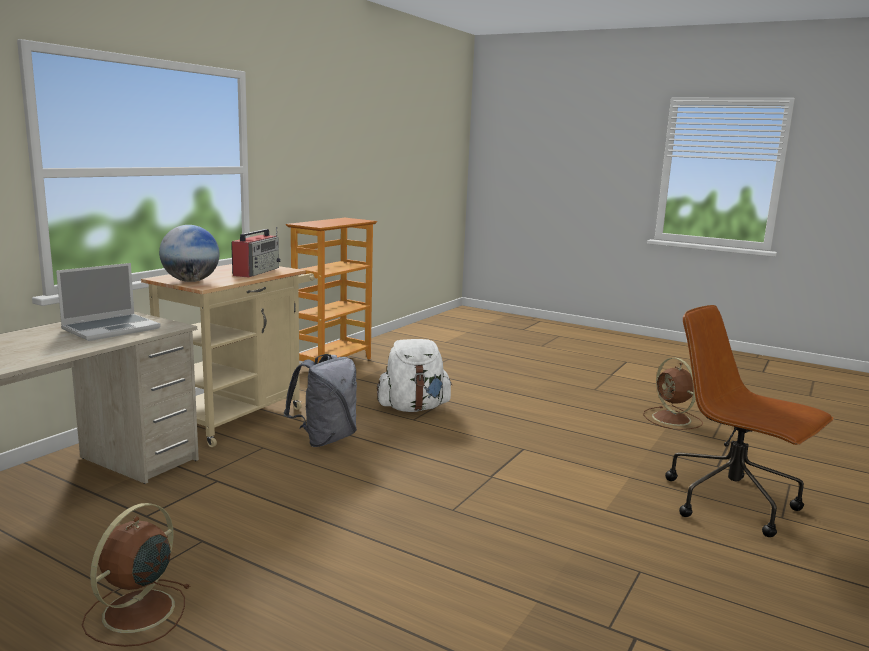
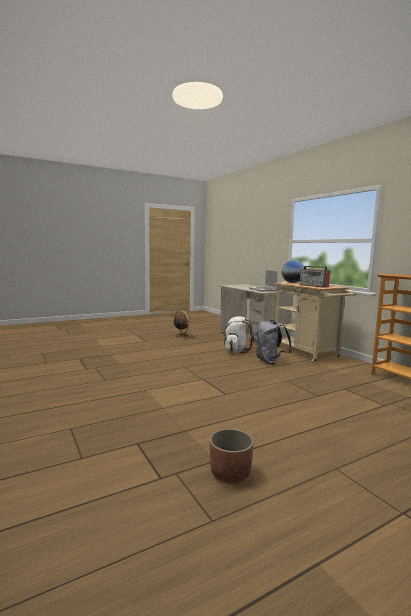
camera: 120 degrees right, 5 degrees down
white backpack [377,339,453,412] -> white backpack moved to [222,316,254,353]
brown fan [643,358,703,430] -> planter [210,429,254,484]
brown office chair [665,305,834,537] -> none

